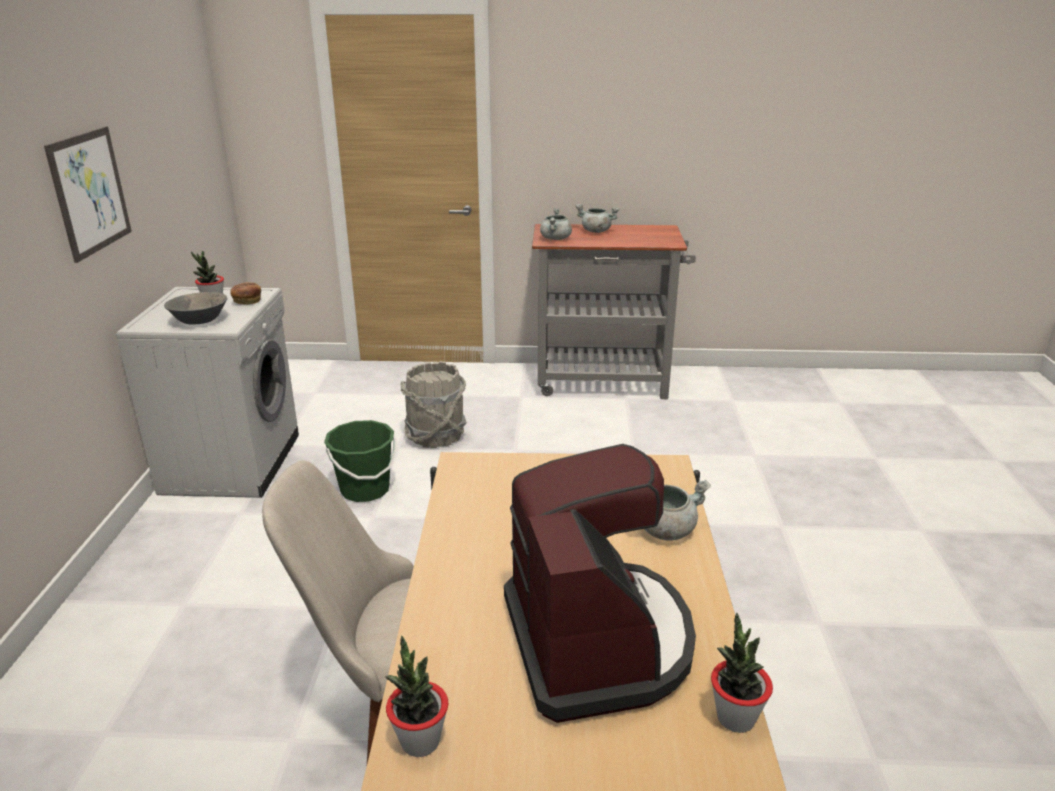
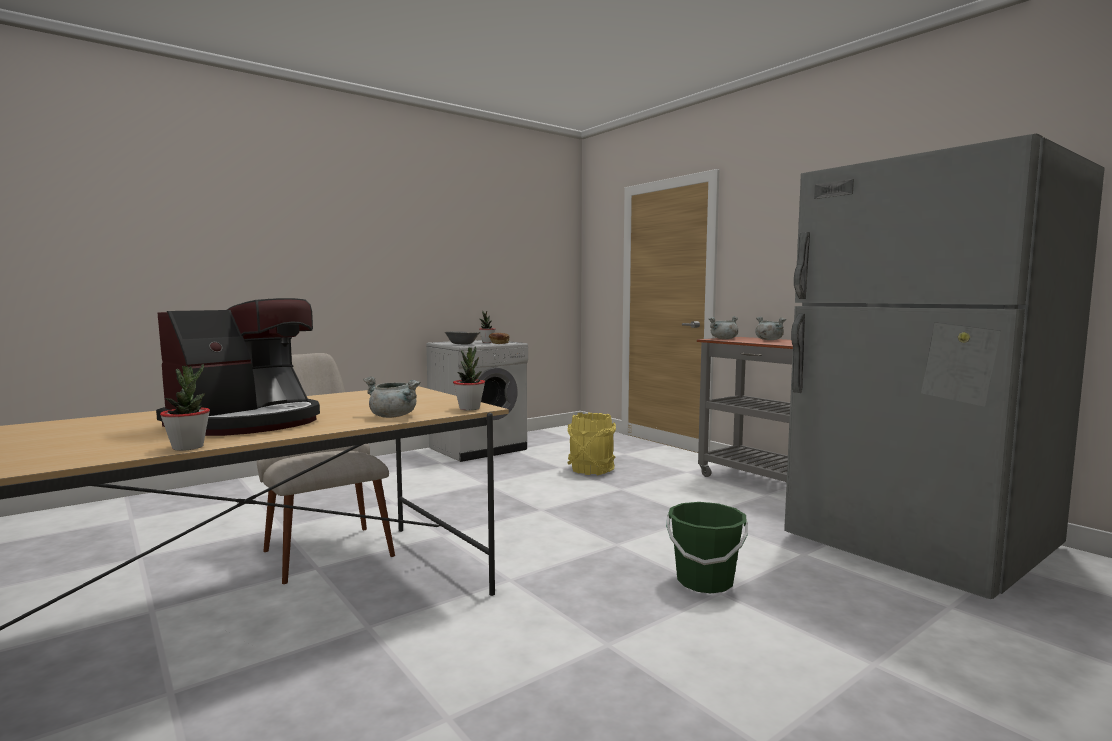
camera: 50 degrees right, 20 degrees down
picture [44,127,132,263] -> none
green bucket [324,420,397,502] -> green bucket moved to [666,502,748,594]
potted plant [385,636,448,757] -> potted plant moved to [453,346,485,410]
grey bucket [400,361,467,448] -> yellow bucket [567,413,616,476]
none -> grey fridge [784,134,1105,599]

